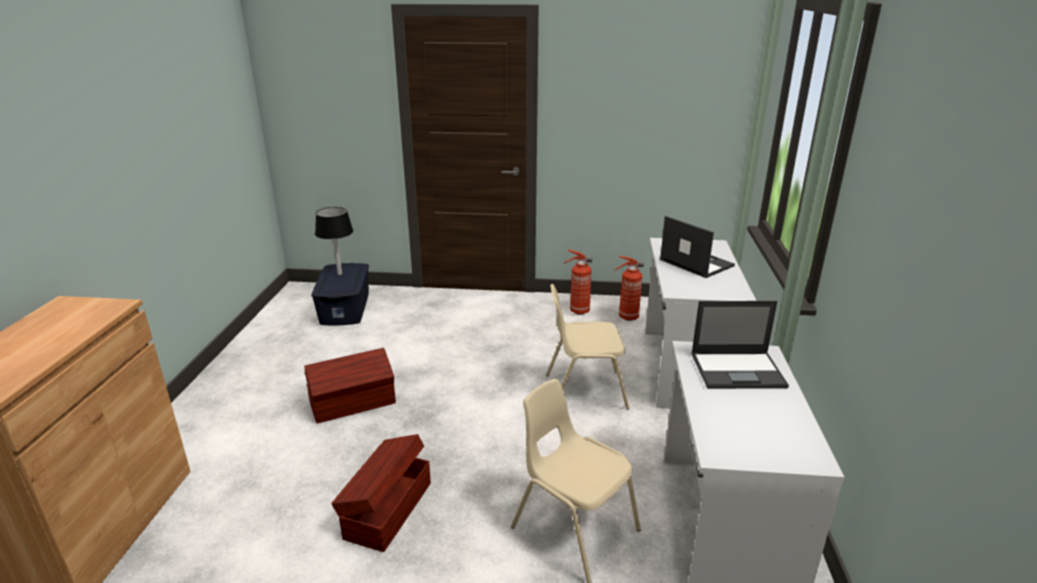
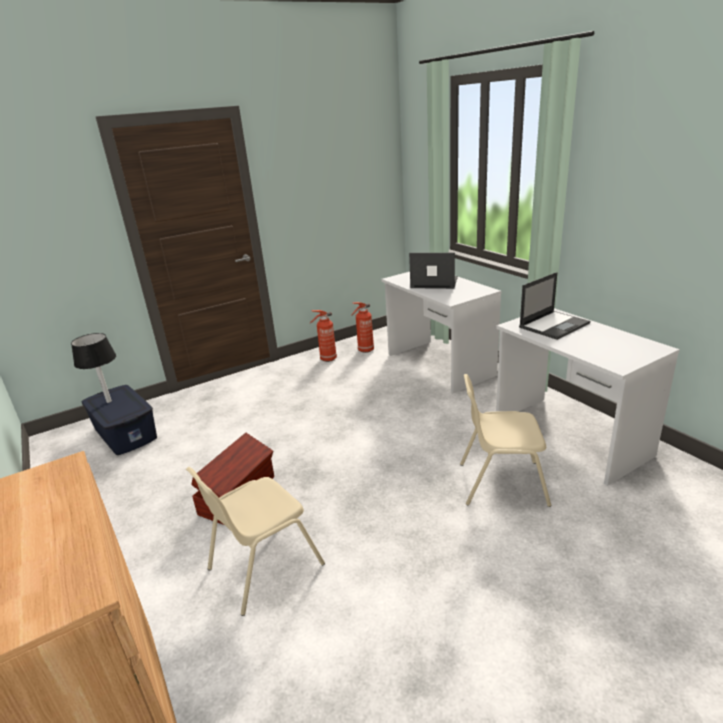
camera: 35 degrees left, 0 degrees up
brown storage box [331,434,431,552] -> none
beige chair [546,284,630,410] -> beige chair moved to [186,467,325,616]

